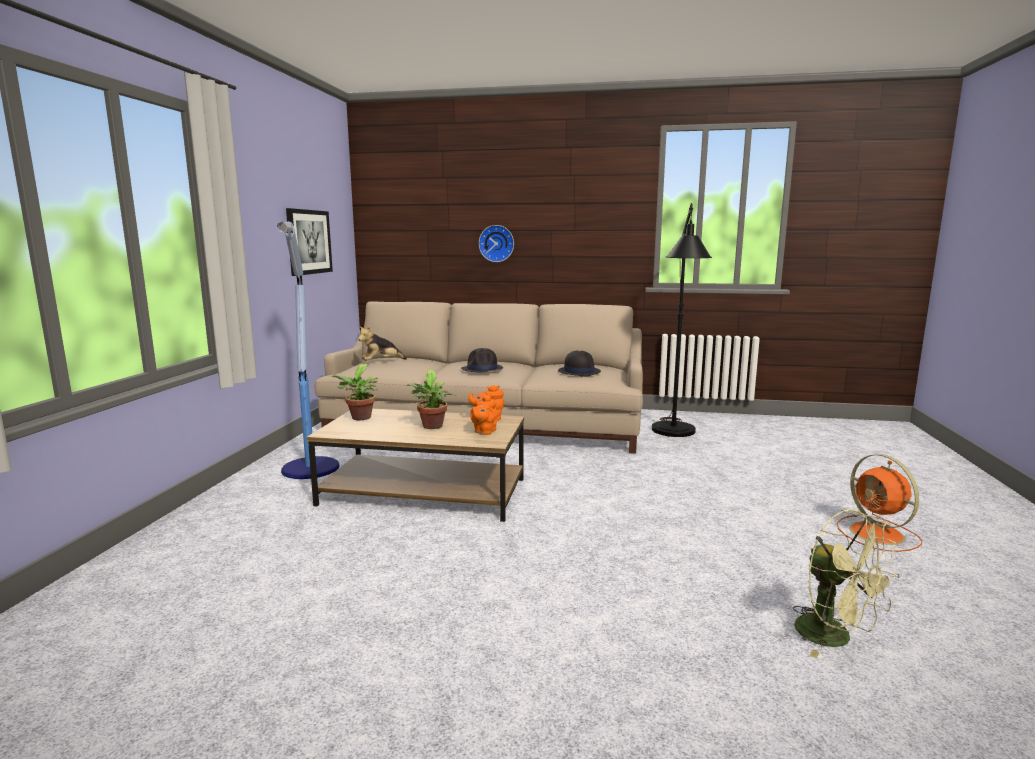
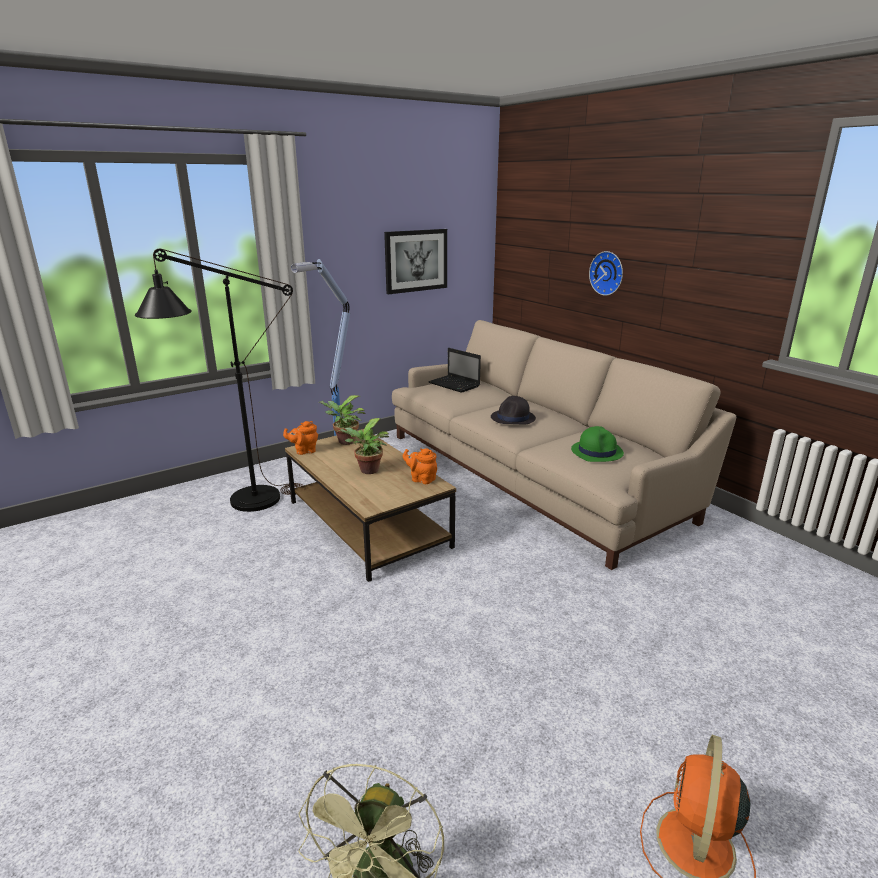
camera: 45 degrees right, 10 degrees up
plush toy [358,326,407,360] -> laptop [428,348,481,393]
orange teapot [470,394,498,435] -> orange teapot moved to [283,421,318,455]
black hat [558,350,601,377] -> green hat [571,426,624,462]
black floor lamp [652,203,712,437] -> black floor lamp moved to [135,249,304,512]

